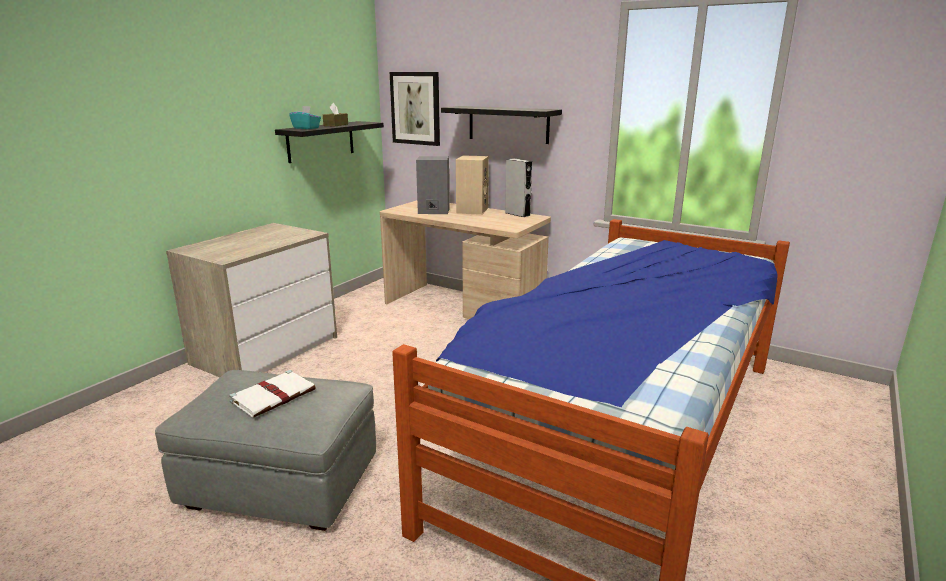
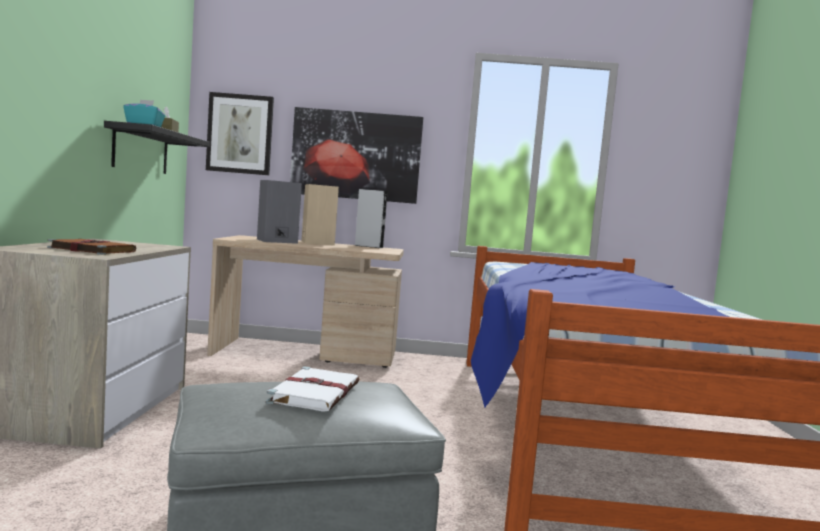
camera: 30 degrees left, 15 degrees down
black shelf [441,106,562,144] -> picture [290,107,423,204]
none -> brown book [47,239,136,255]

